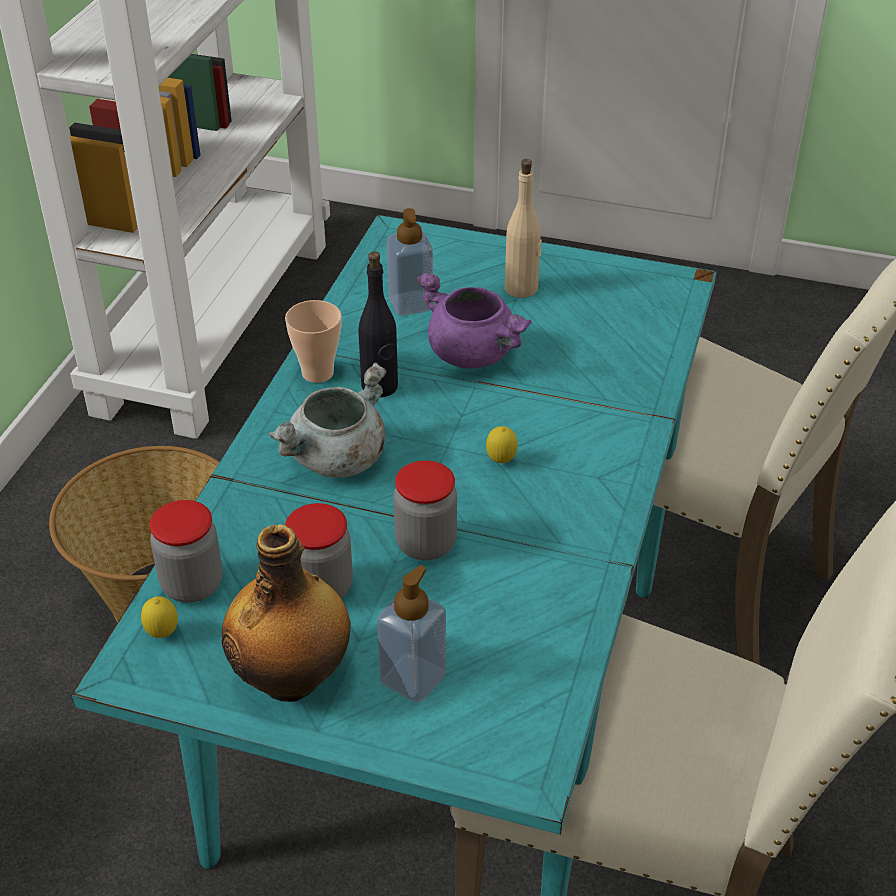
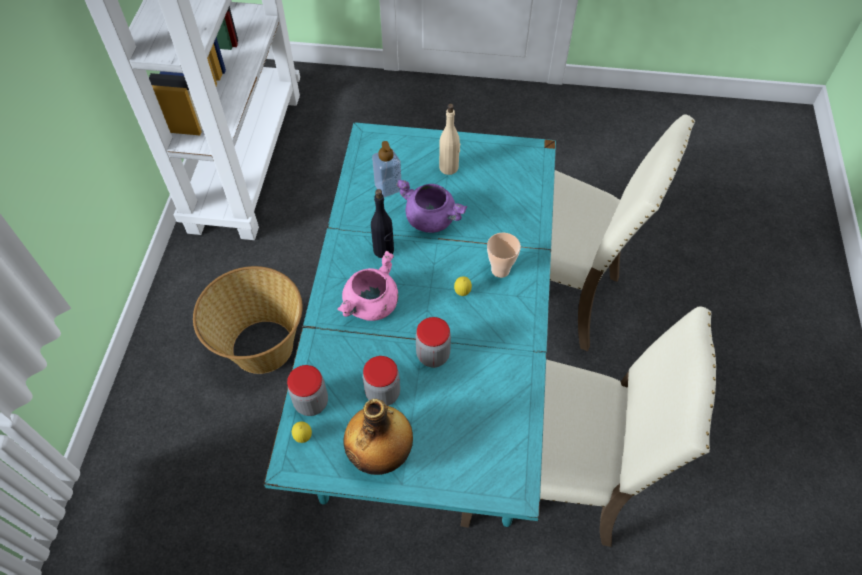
camera: 10 degrees left, 15 degrees up
grey cooking pot [269,362,386,478] -> pink cooking pot [337,251,398,321]
cup [285,300,342,383] -> cup moved to [487,233,521,278]
soap dispenser [377,565,446,703] -> none

